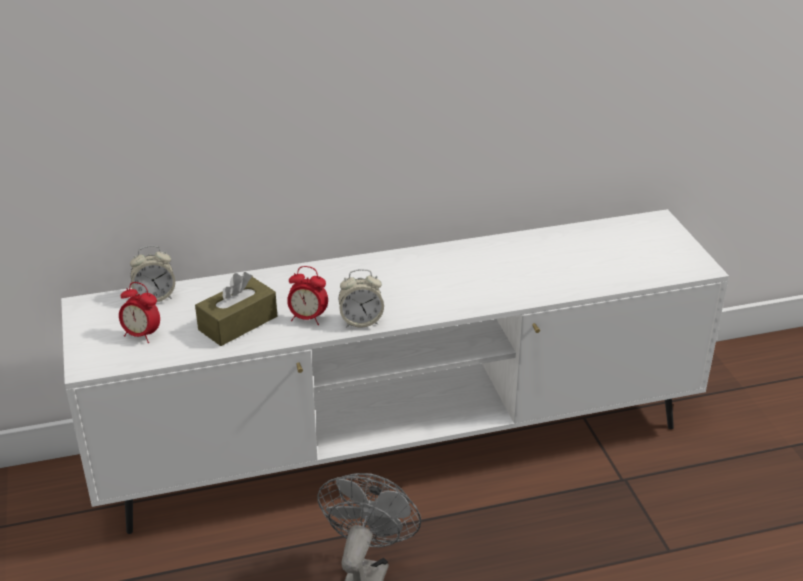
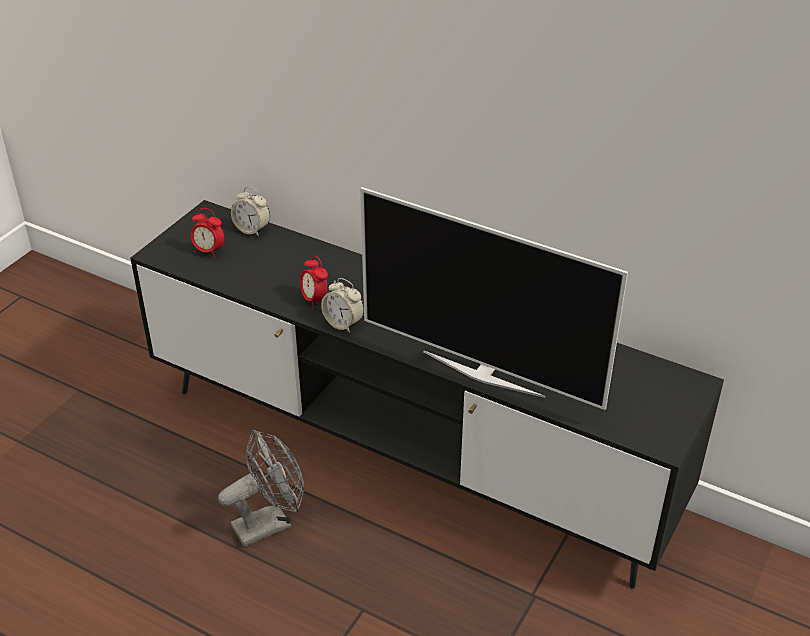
camera: 45 degrees right, 5 degrees up
white tv stand [61,209,729,534] -> black tv stand [130,200,724,589]
alarm clock [119,282,160,343] -> alarm clock turned 45 degrees counterclockwise [191,208,224,258]
brown tissue box [195,272,277,346] -> none
none -> television [360,187,628,410]

